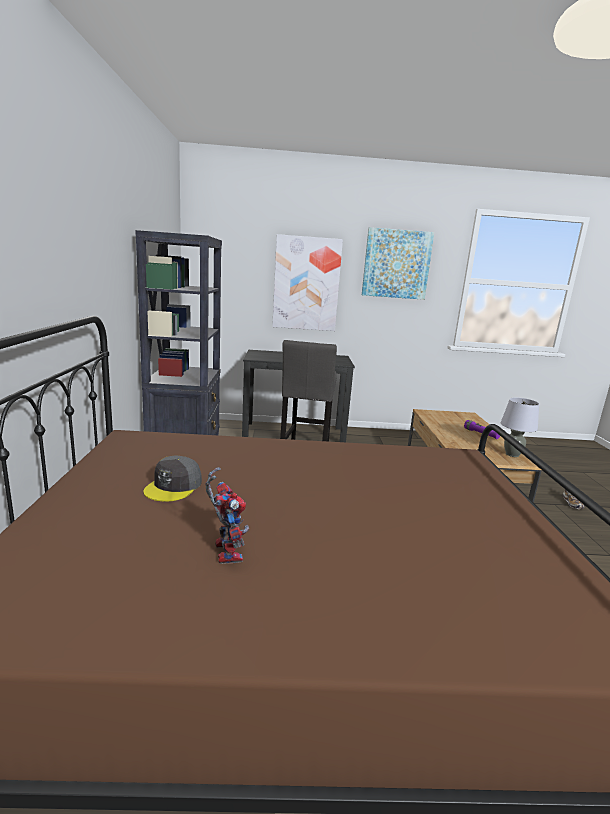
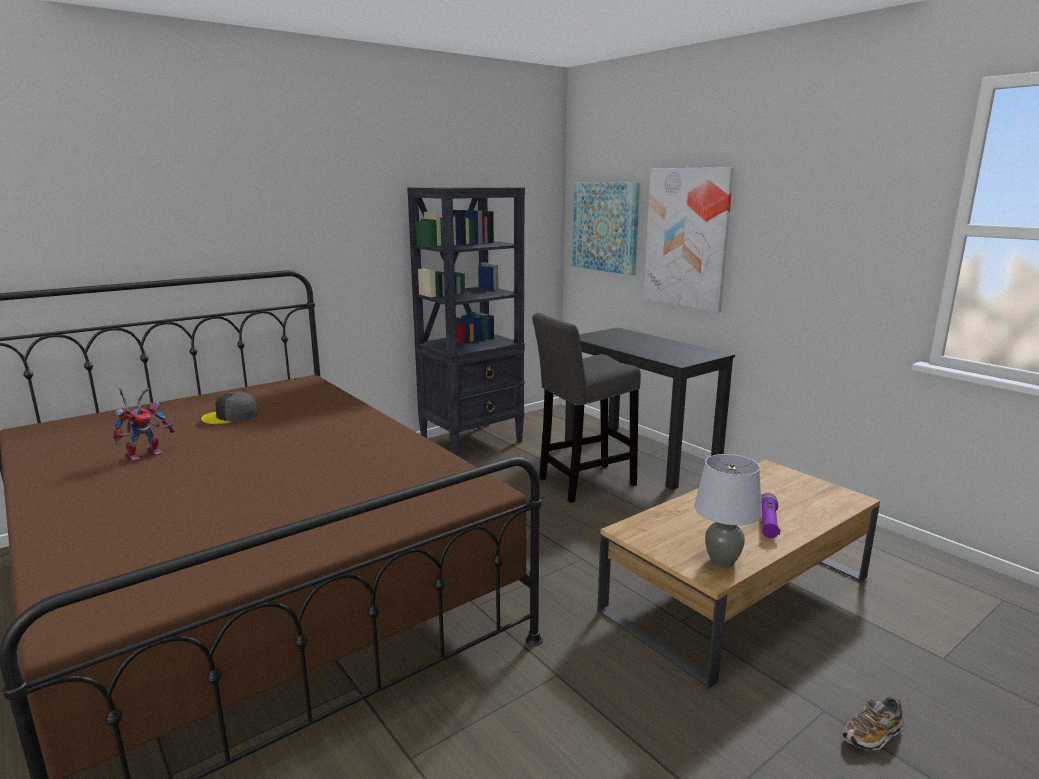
camera: 55 degrees right, 0 degrees up
picture [362,227,434,300] -> picture moved to [572,182,640,275]

